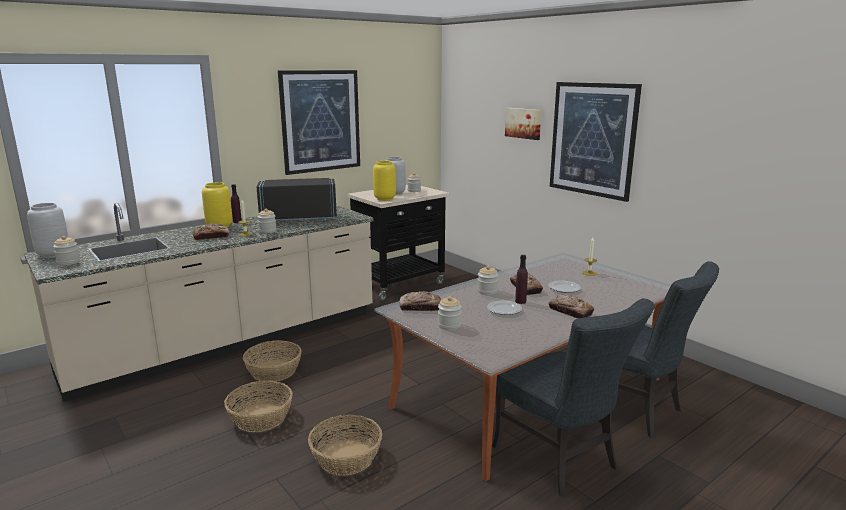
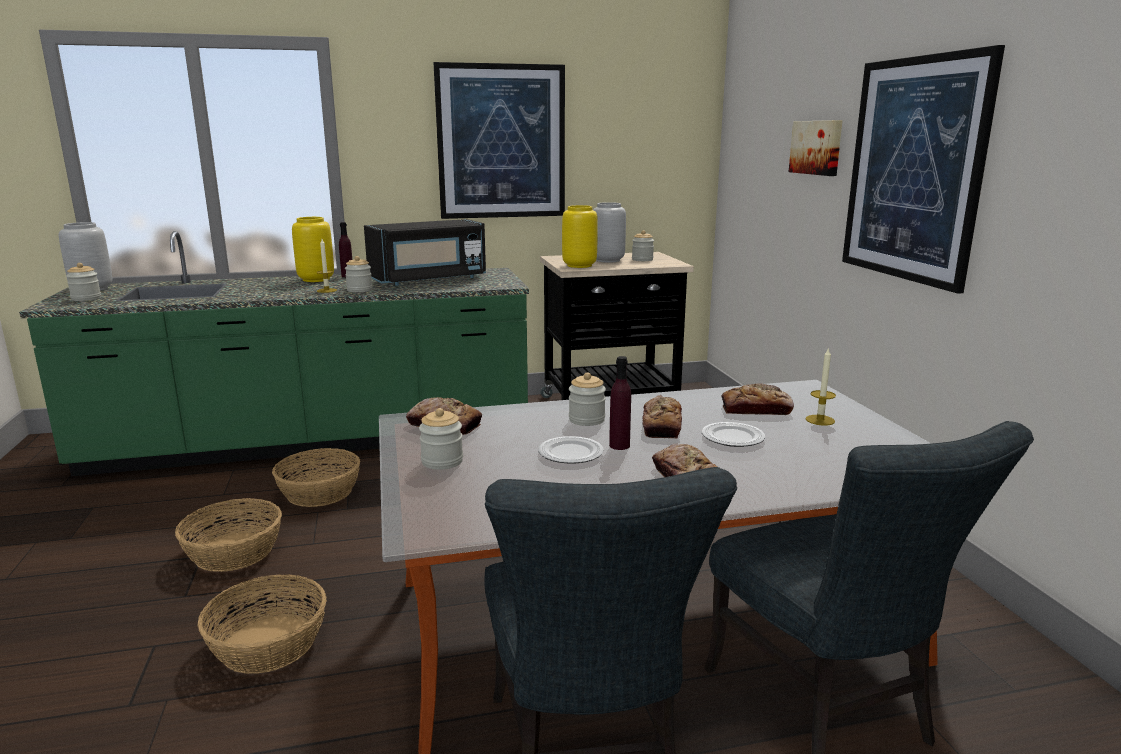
camera: 25 degrees right, 0 degrees up
beige counter [24,203,374,402] -> green counter [19,231,529,476]
bread [193,223,229,240] -> bread moved to [722,383,794,415]
black microwave [257,178,337,221] -> black microwave turned 135 degrees clockwise [364,219,486,286]

